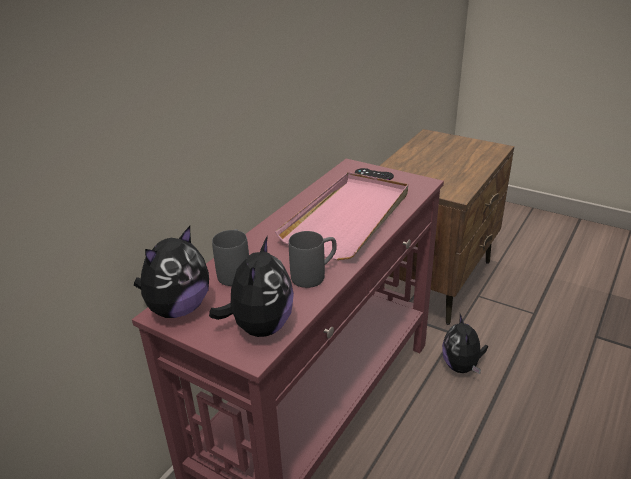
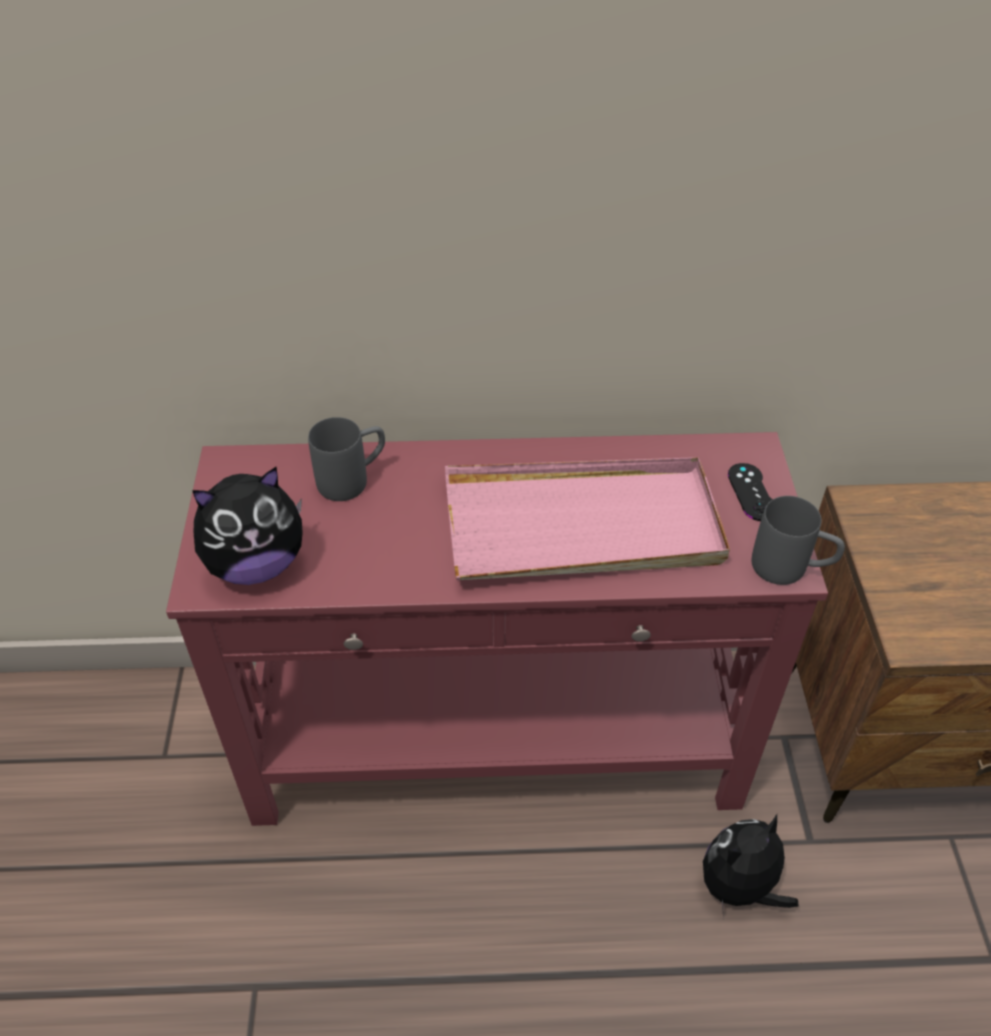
camera: 55 degrees right, 15 degrees up
plush toy [134,226,209,318] -> none
grey mug [289,231,337,288] -> grey mug moved to [751,496,845,585]

